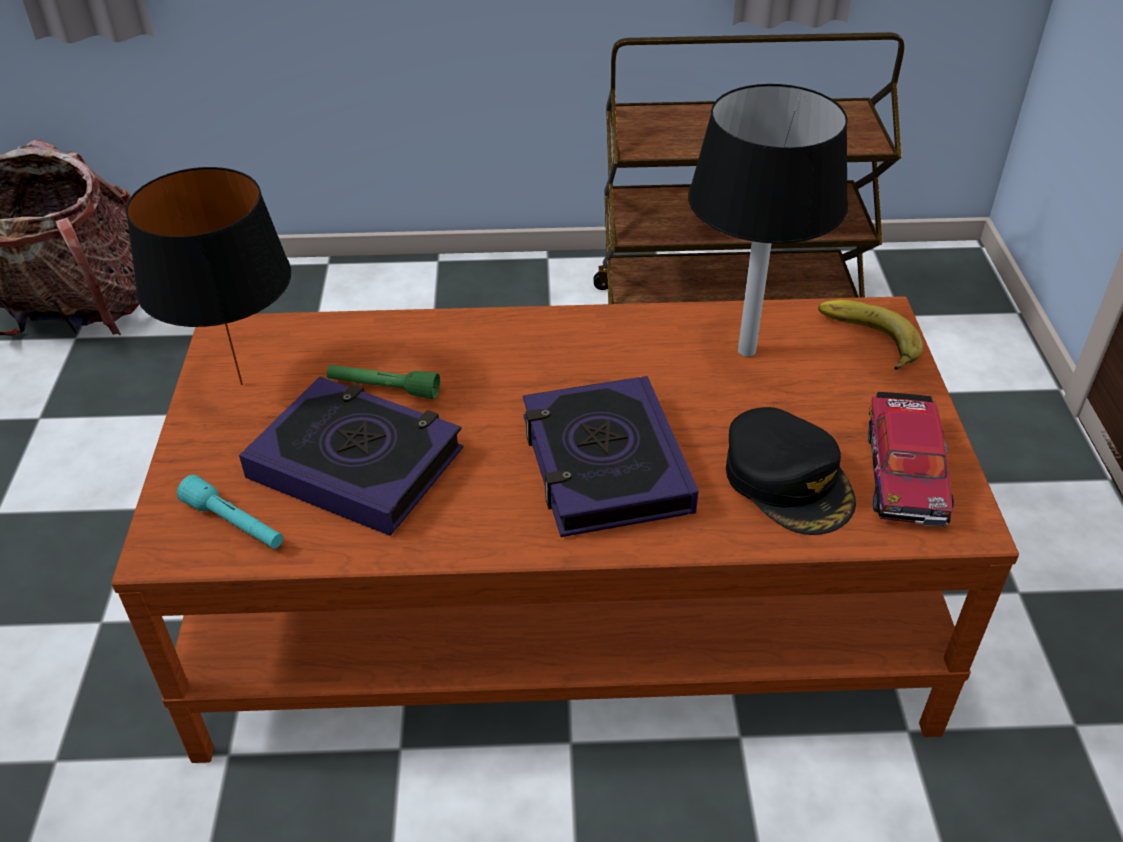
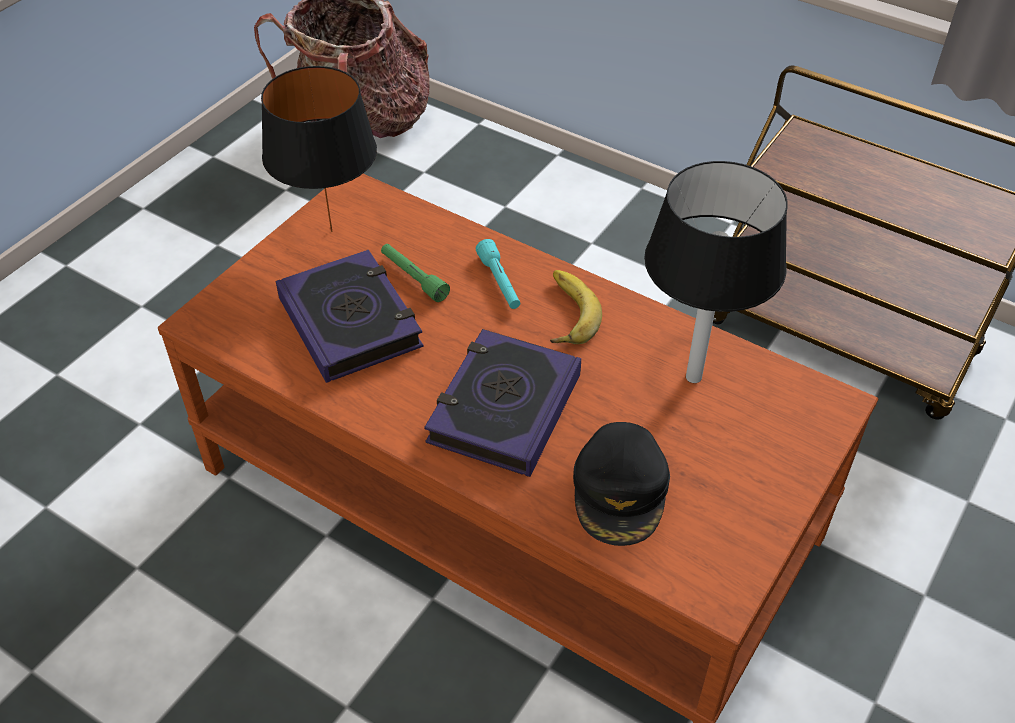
camera: 35 degrees right, 5 degrees up
turquoise flashlight [177,474,283,549] -> turquoise flashlight moved to [476,239,520,309]
banana [818,300,923,370] -> banana moved to [550,270,602,344]
toy car [868,392,954,526] -> none

